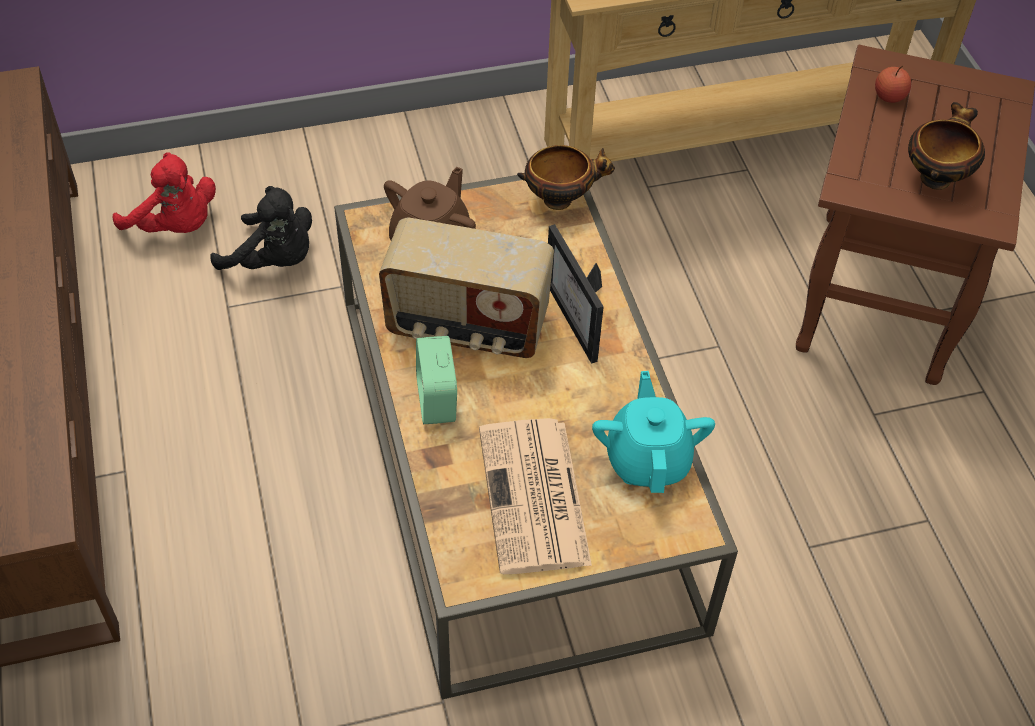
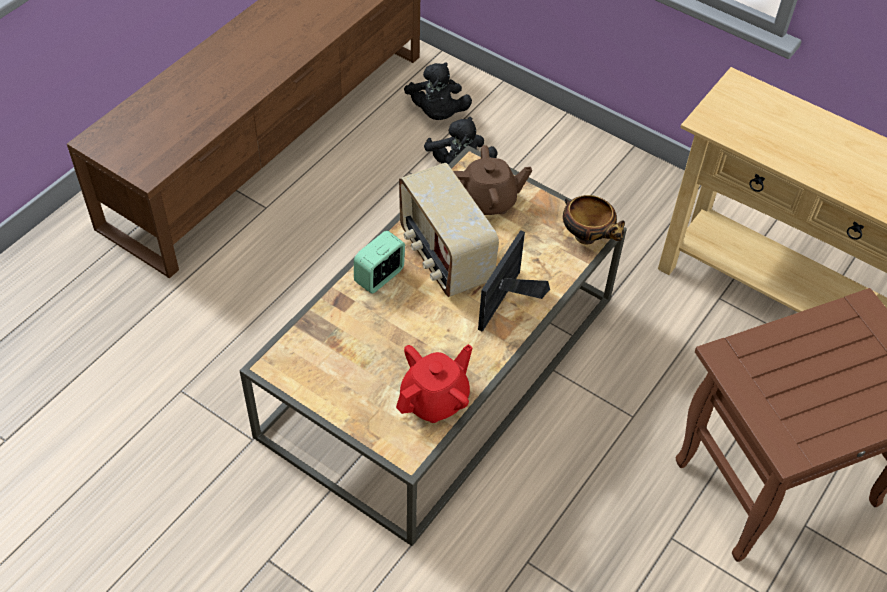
camera: 50 degrees right, 0 degrees up
red plush toy [113,152,216,233] -> black plush toy [404,62,472,120]
newspaper [479,418,592,574] -> none
turquoise teapot [592,371,715,493] -> red teapot [396,344,473,423]
apple [875,65,911,103] -> none
bowl [908,102,985,190] -> none

